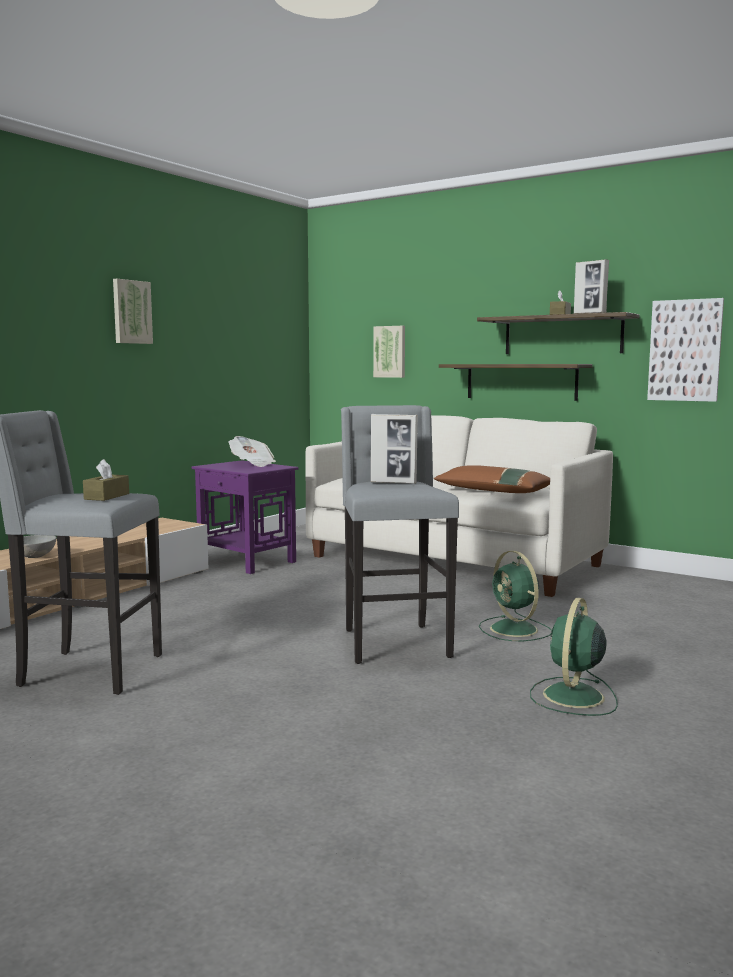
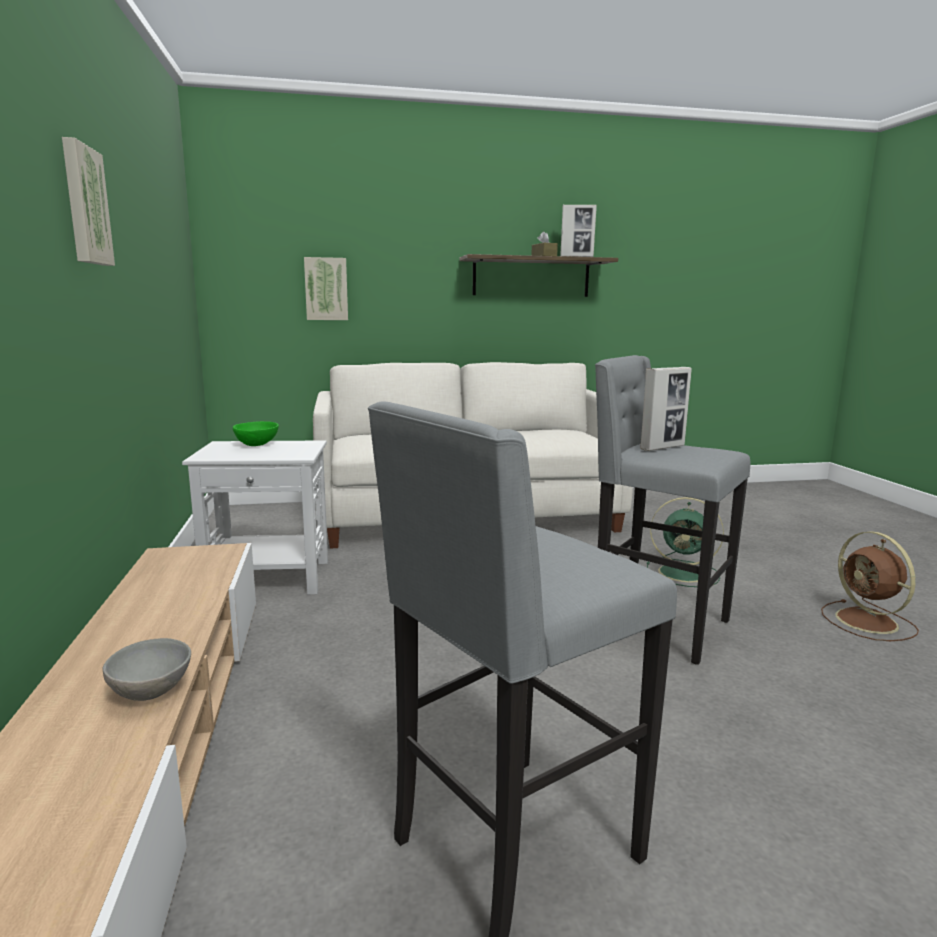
camera: 45 degrees left, 5 degrees up
brown tissue box [83,459,129,501] -> none
purple side table [191,460,299,574] -> white side table [182,440,328,594]
newspaper [228,436,276,467] -> green bowl [233,421,279,446]
brown pillow [434,465,550,493] -> none
shelf [439,364,592,401] -> none
green fan [530,598,618,716] -> brown fan [821,531,919,641]
picture [647,298,724,402] -> none

